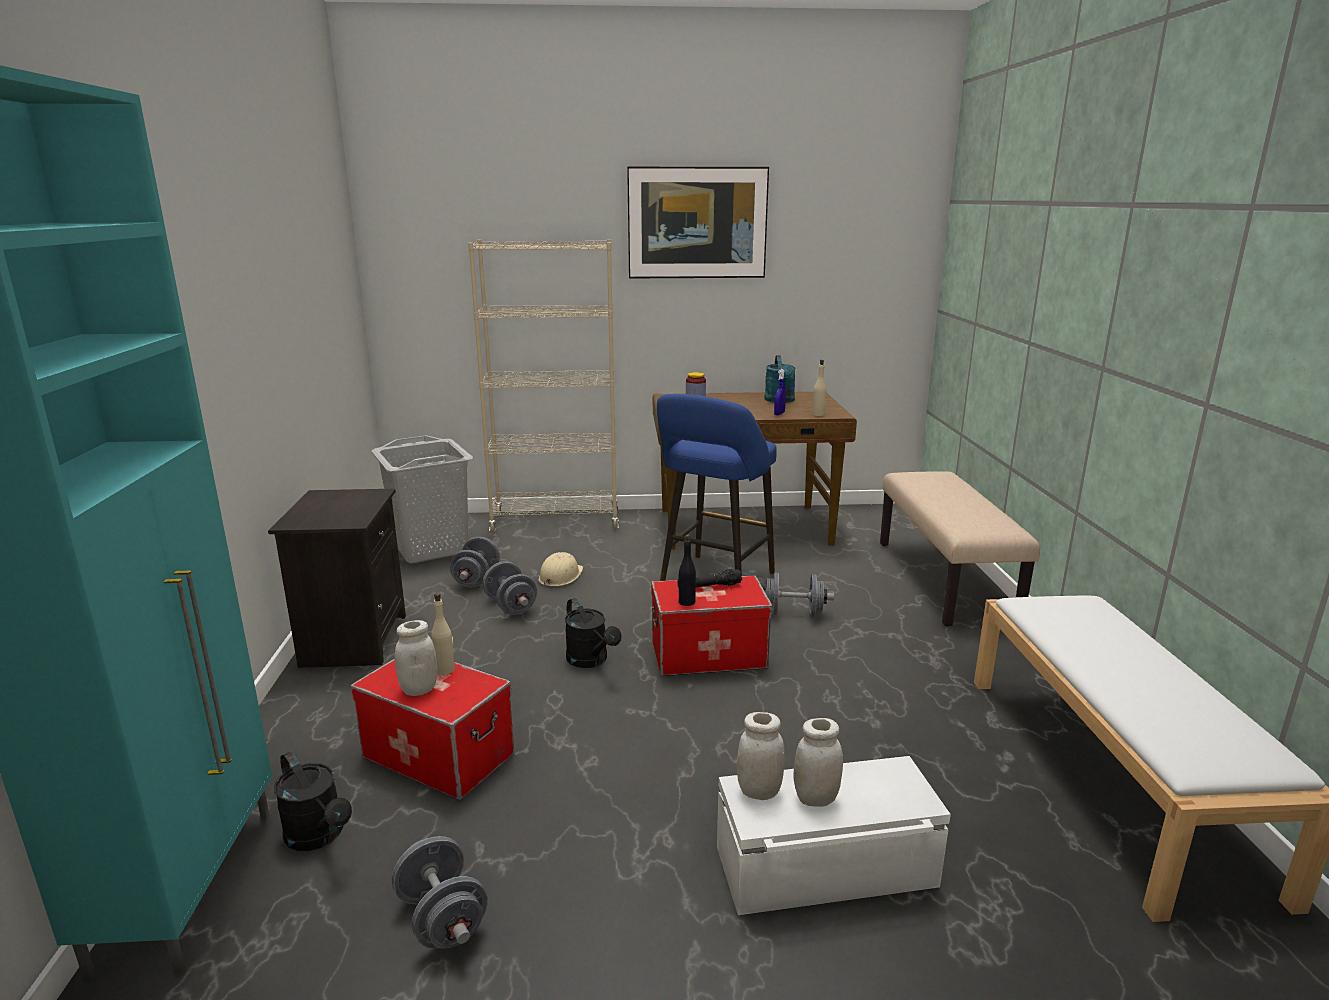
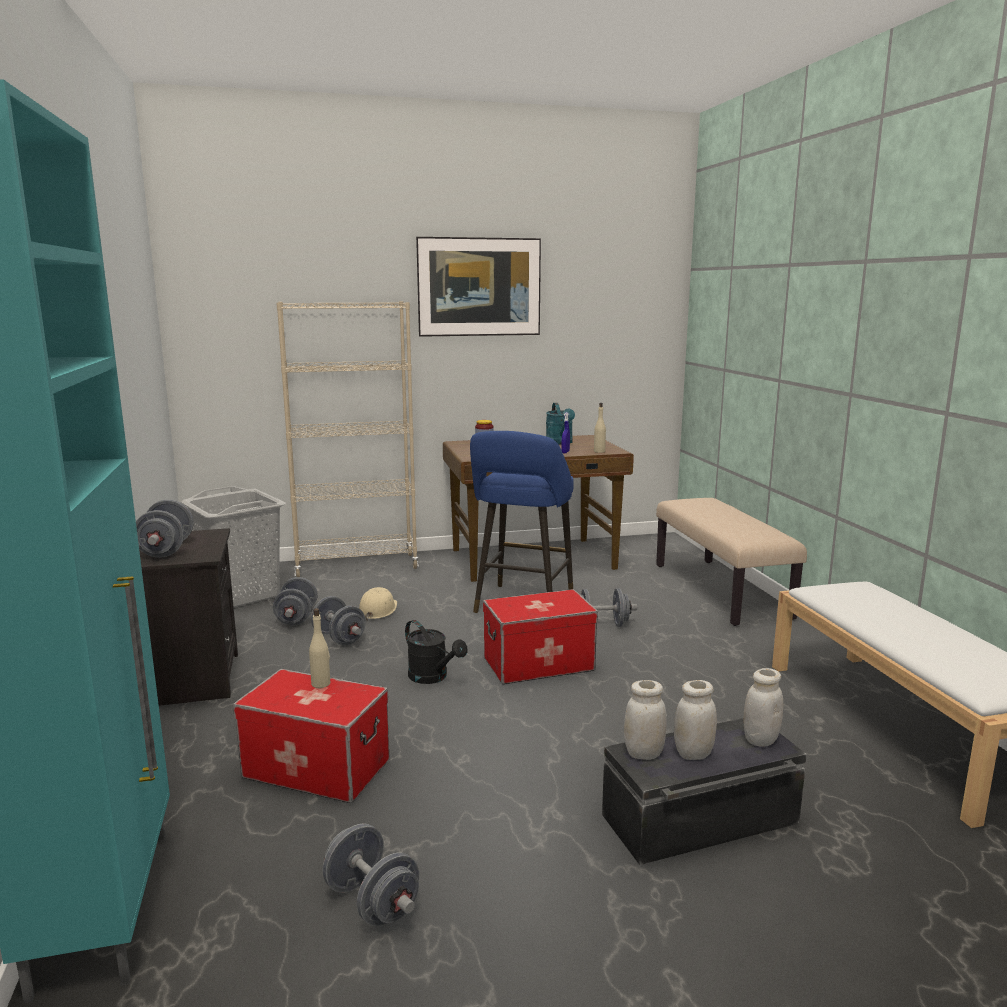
camera: 10 degrees left, 5 degrees down
black watering can [274,752,352,851] -> none
white jar [395,620,438,696] -> white jar moved to [744,668,783,747]
black flashlight [677,569,742,589] -> none
black bottle [678,535,696,606] -> none
white storage box [717,756,951,915] -> black storage box [602,718,807,865]
none -> grey dumbbell [136,500,193,558]

